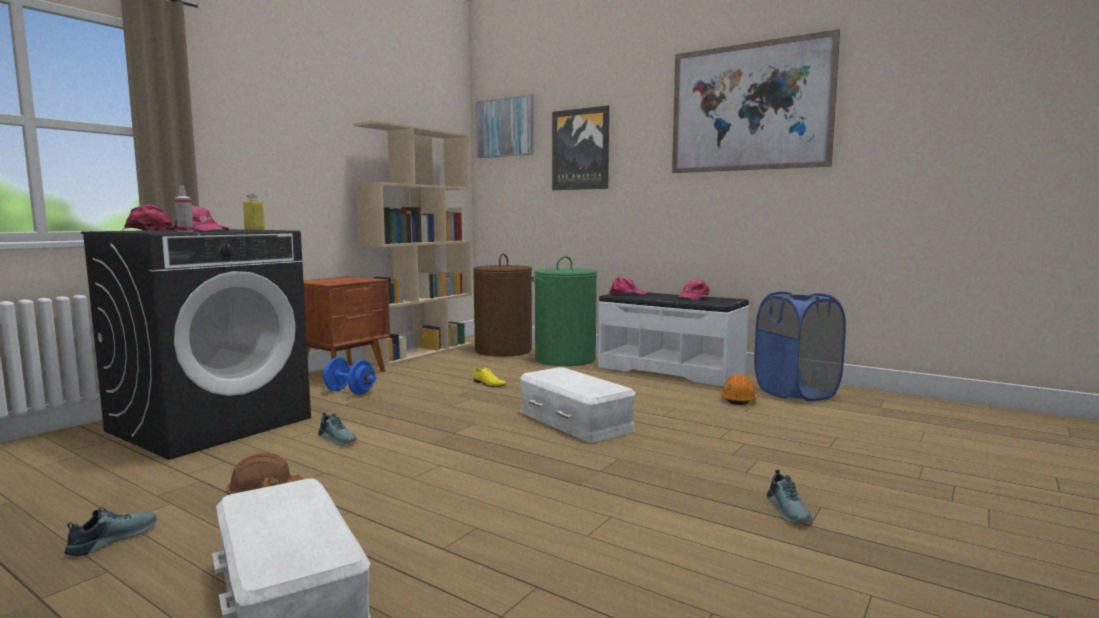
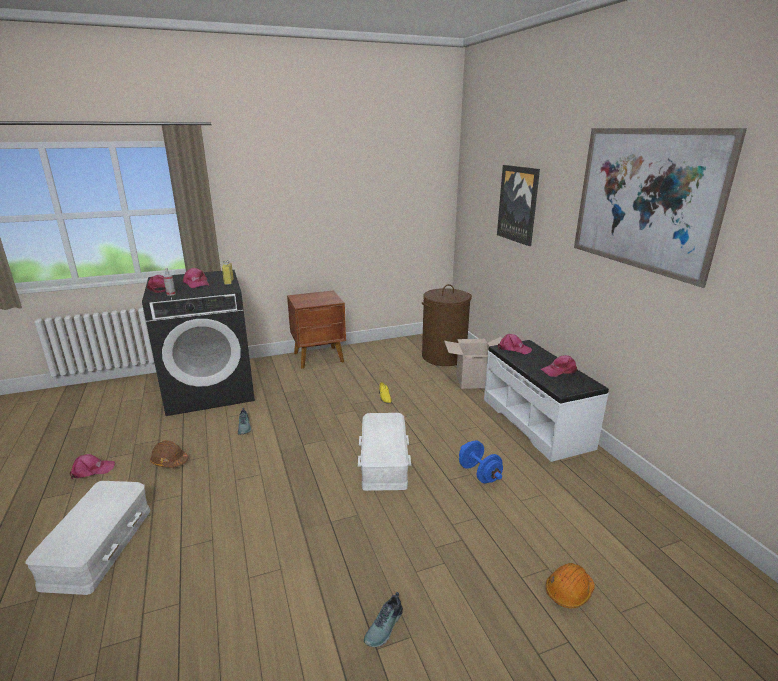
camera: 35 degrees right, 15 degrees up
shoe [65,507,157,556] -> pink cap [70,454,115,480]
blue dumbbell [323,357,376,395] -> blue dumbbell moved to [459,441,503,483]
beige bookcase [353,120,473,366] -> none
picture [476,94,534,158] -> none
green laundry basket [532,256,597,366] -> cardboard box [444,337,502,389]
orange hard hat [721,374,757,405] -> orange hard hat moved to [546,563,595,608]
blue laundry basket [754,292,846,401] -> none

